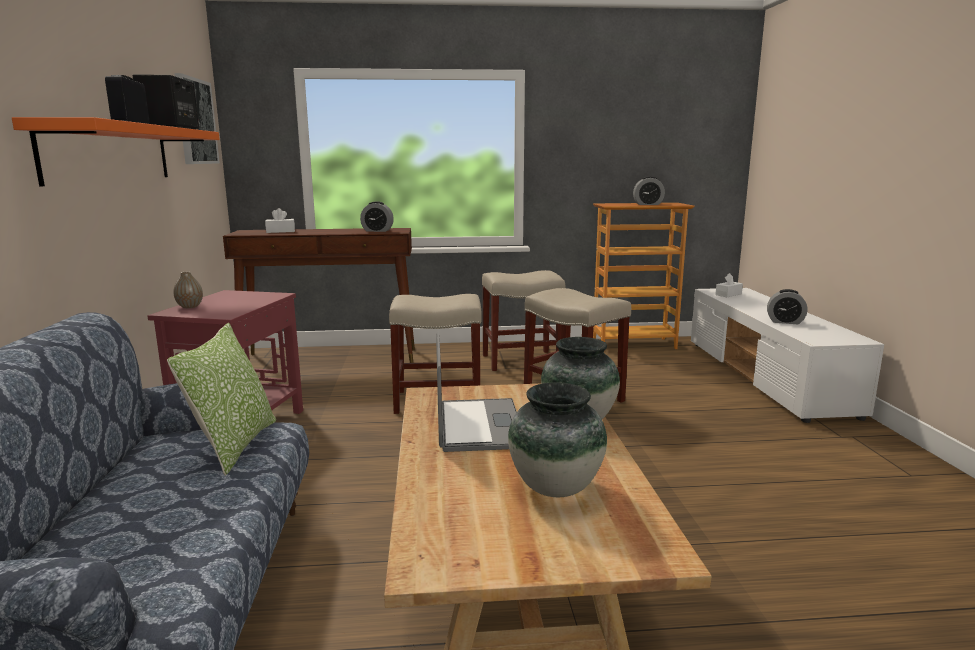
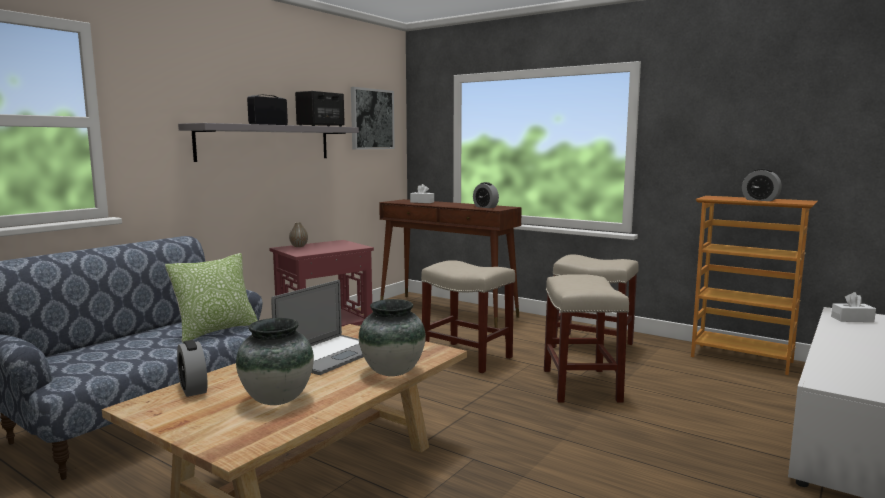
camera: 40 degrees right, 5 degrees down
orange shelf [12,117,220,187] -> grey shelf [178,123,359,162]
alarm clock [767,289,807,324] -> alarm clock moved to [177,340,207,397]

